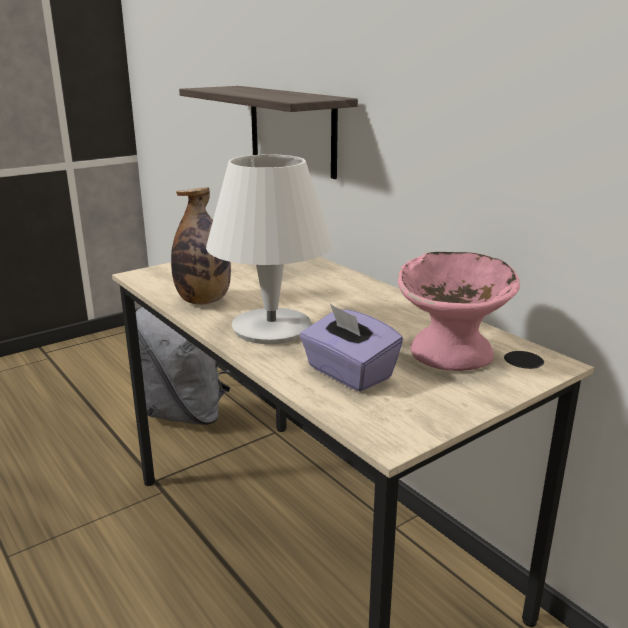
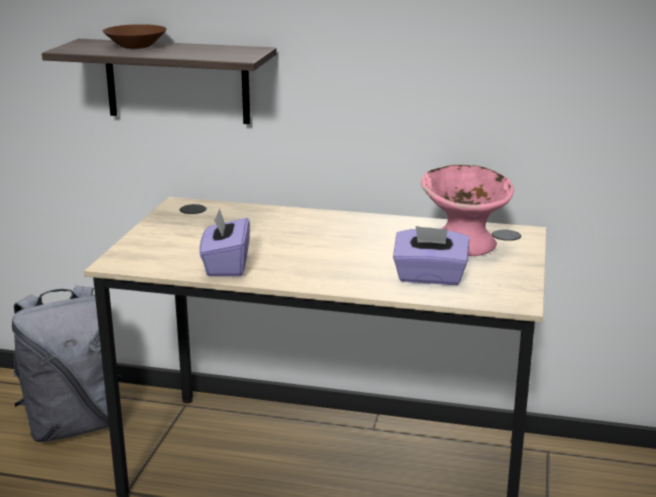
camera: 40 degrees left, 0 degrees up
bottle [171,187,231,305] -> purple tissue box [199,208,250,276]
white table lamp [206,154,332,344] -> none
none -> brown bowl [103,24,167,49]

